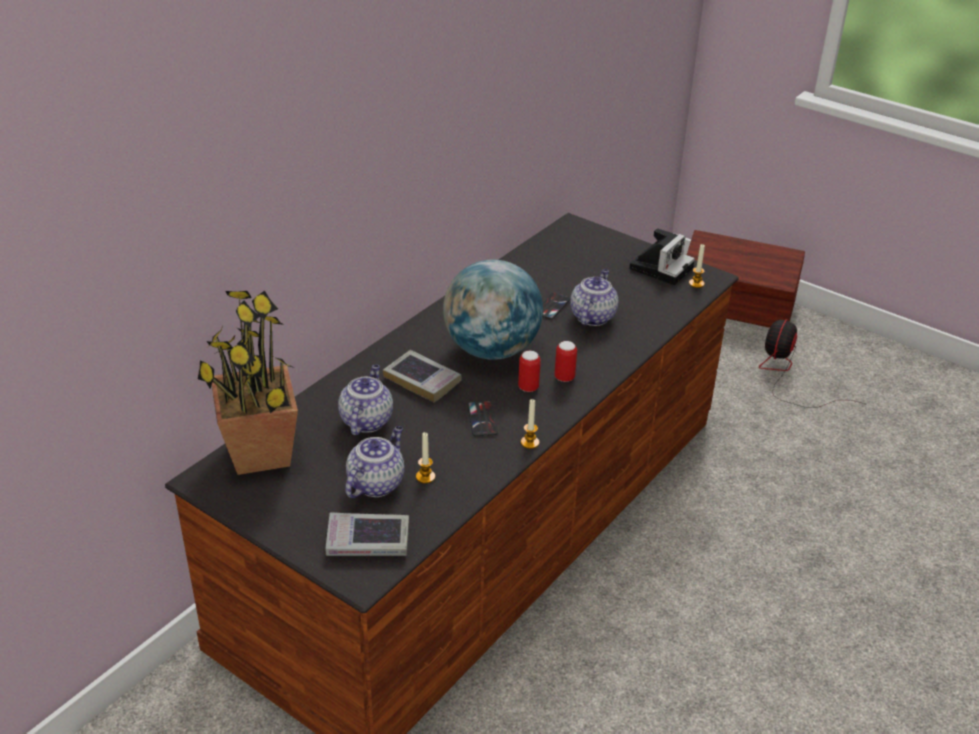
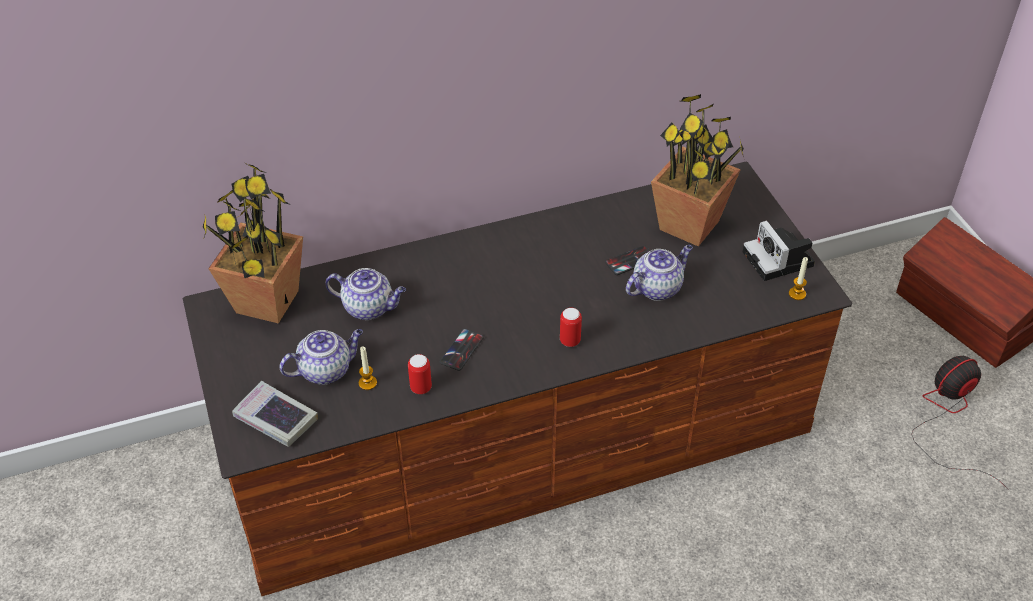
camera: 35 degrees right, 10 degrees up
teapot [338,365,393,435] -> teapot turned 60 degrees clockwise [325,268,406,320]
book [383,350,462,403] -> none
globe [443,259,543,360] -> none
can [518,351,541,392] -> can moved to [408,354,432,394]
candle [521,399,539,449] -> none
camera [629,228,695,285] -> camera turned 90 degrees clockwise [743,221,815,281]
none -> potted plant [651,94,744,247]

